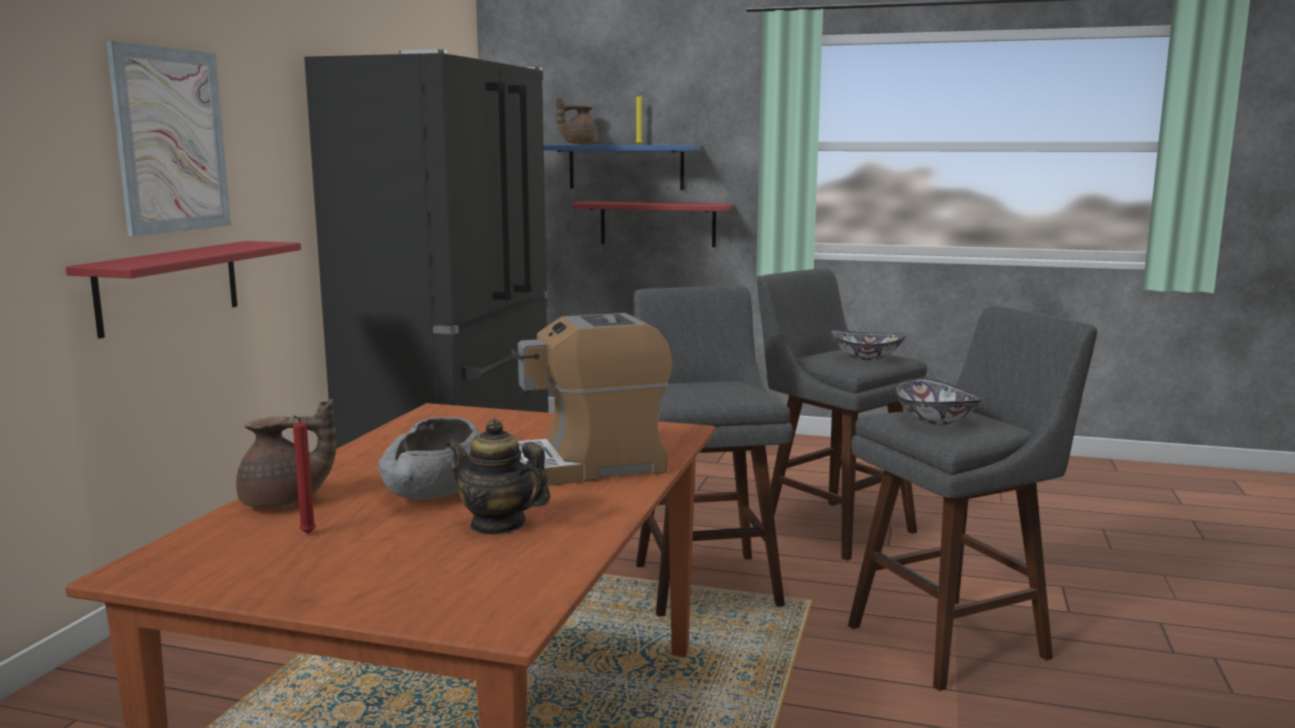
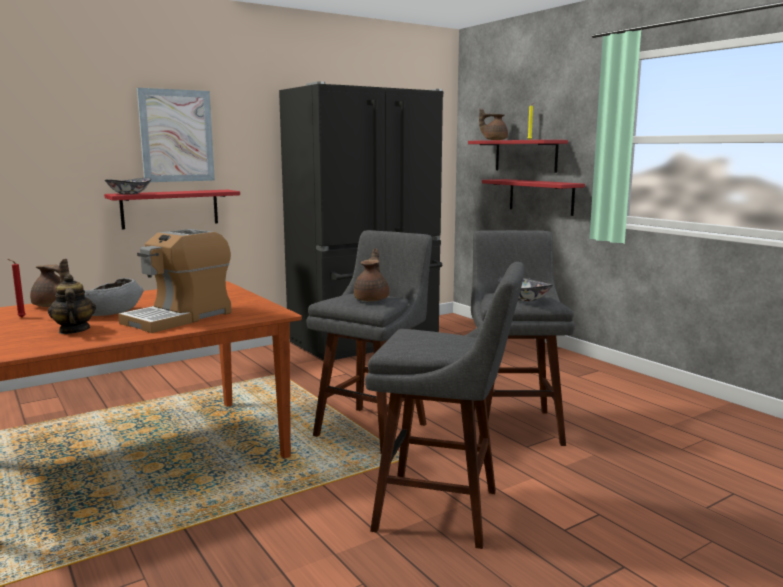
camera: 40 degrees right, 0 degrees up
coffee machine [512,313,672,487] -> coffee machine turned 75 degrees counterclockwise [118,229,232,333]
blue shelf [544,145,700,190] -> red shelf [468,140,568,173]
bowl [894,378,982,425] -> bowl moved to [105,178,151,194]
none -> brown teapot [354,248,389,301]

